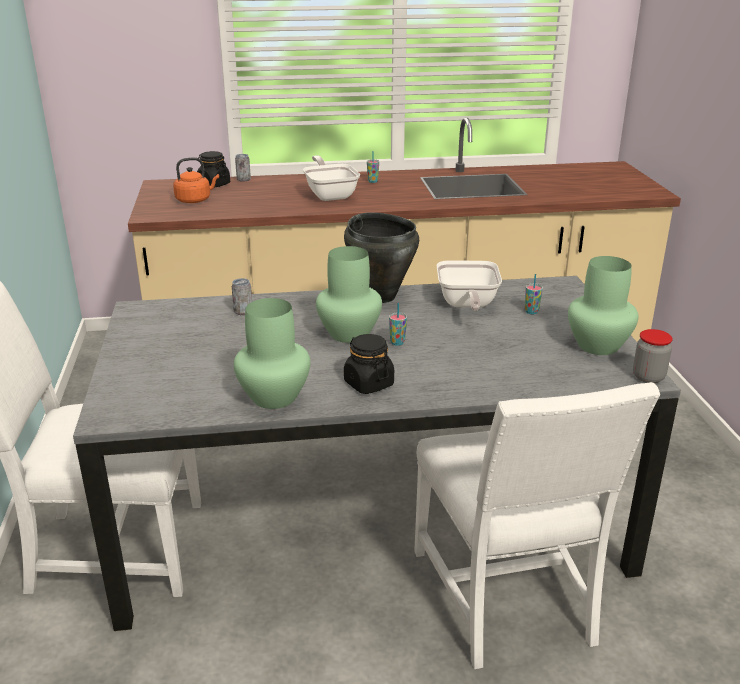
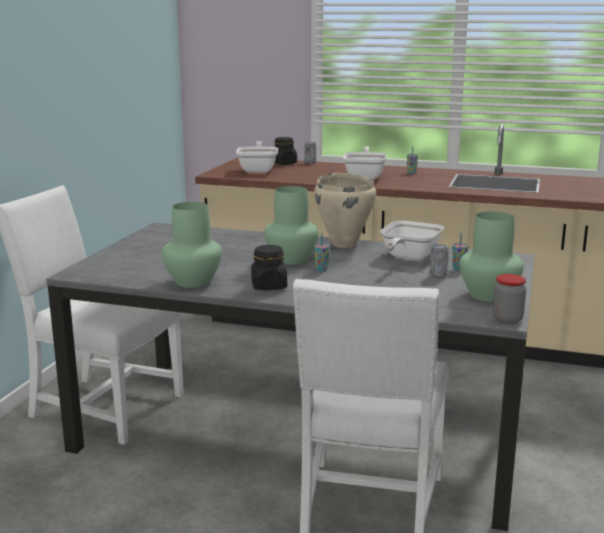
camera: 25 degrees right, 10 degrees down
orange kettle [173,157,219,203] -> frying pan [236,141,278,173]
can [232,278,252,315] -> can moved to [429,244,449,278]
black cooking pot [344,212,419,303] -> beige cooking pot [314,173,376,248]

